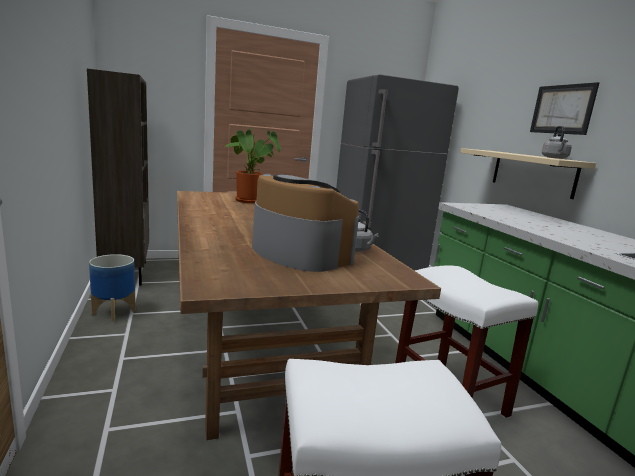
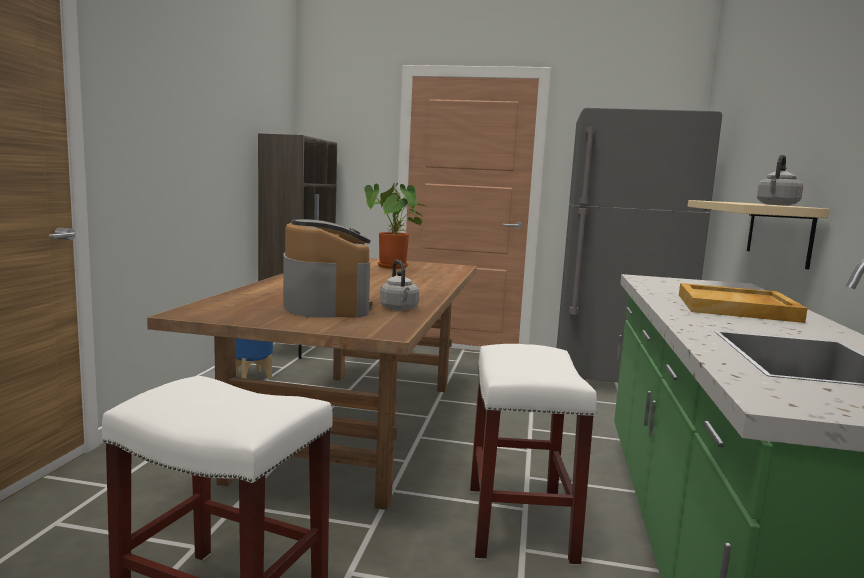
camera: 30 degrees right, 5 degrees down
picture [530,82,599,135] -> none
none -> beige tray [679,283,808,323]

